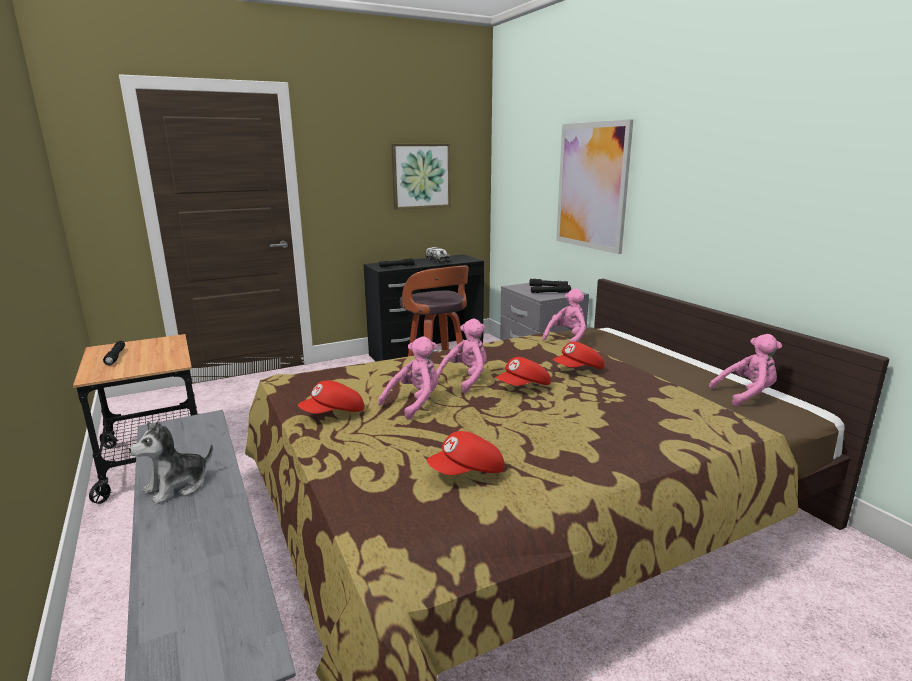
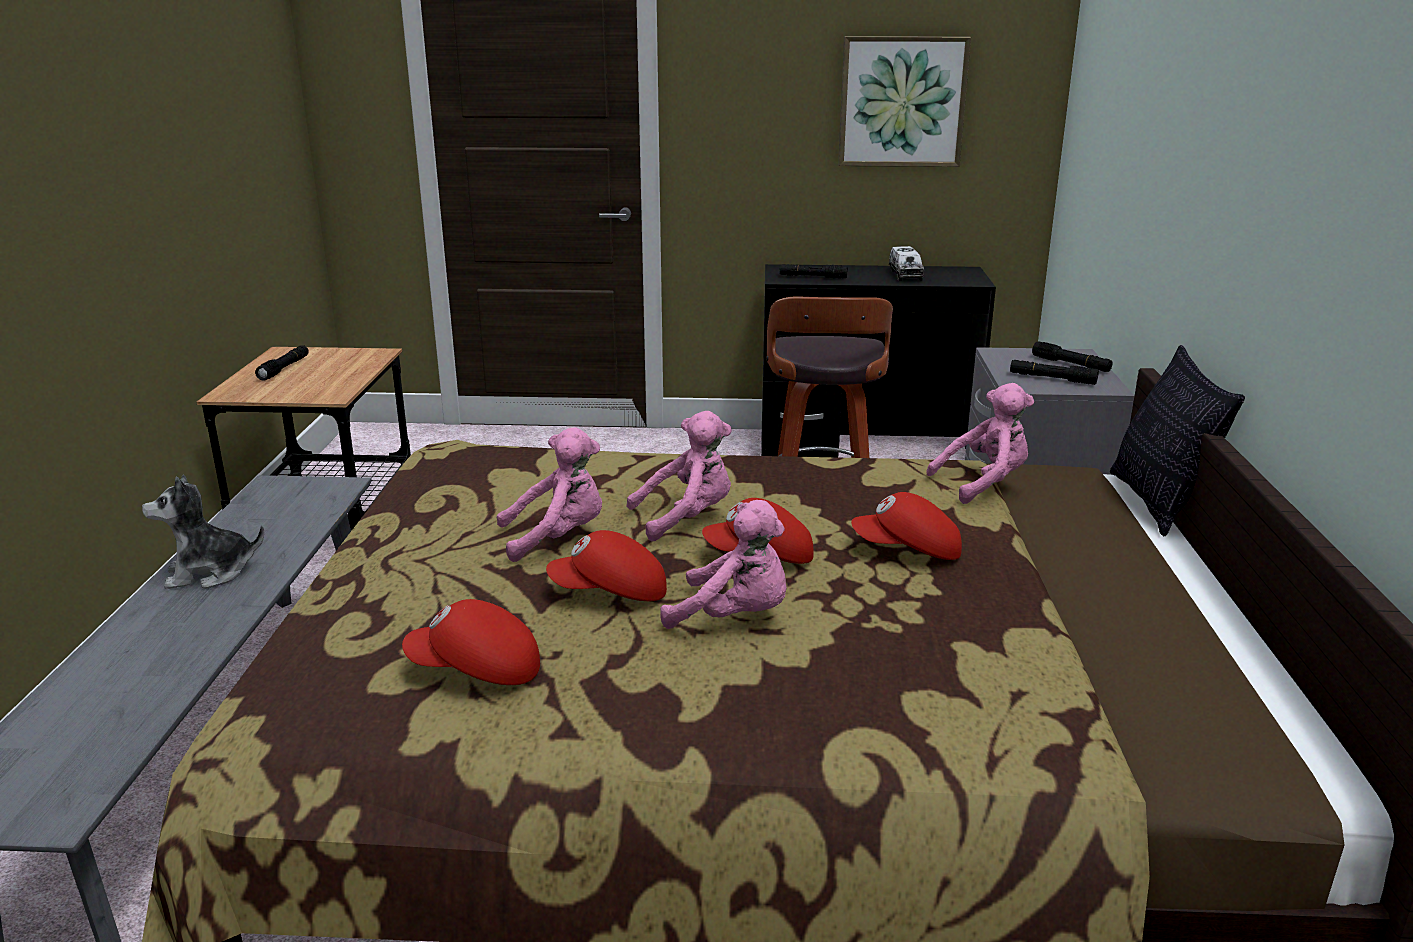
camera: 30 degrees right, 5 degrees up
red cap [298,380,364,414] -> red cap moved to [546,530,667,601]
picture [556,119,633,254] -> none
pink plush toy [709,334,782,406] -> pink plush toy moved to [660,500,787,629]
none -> pillow [1110,345,1245,537]

